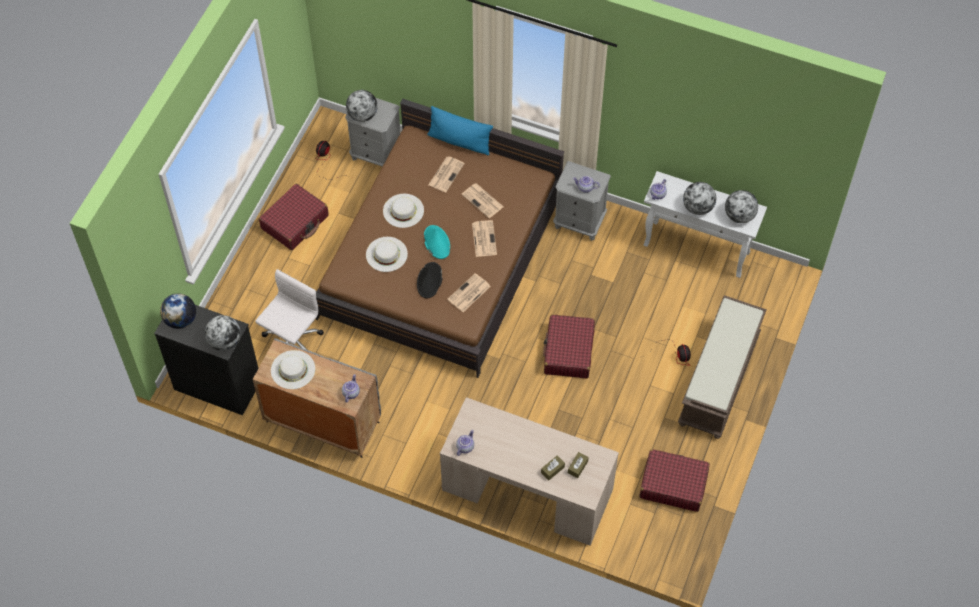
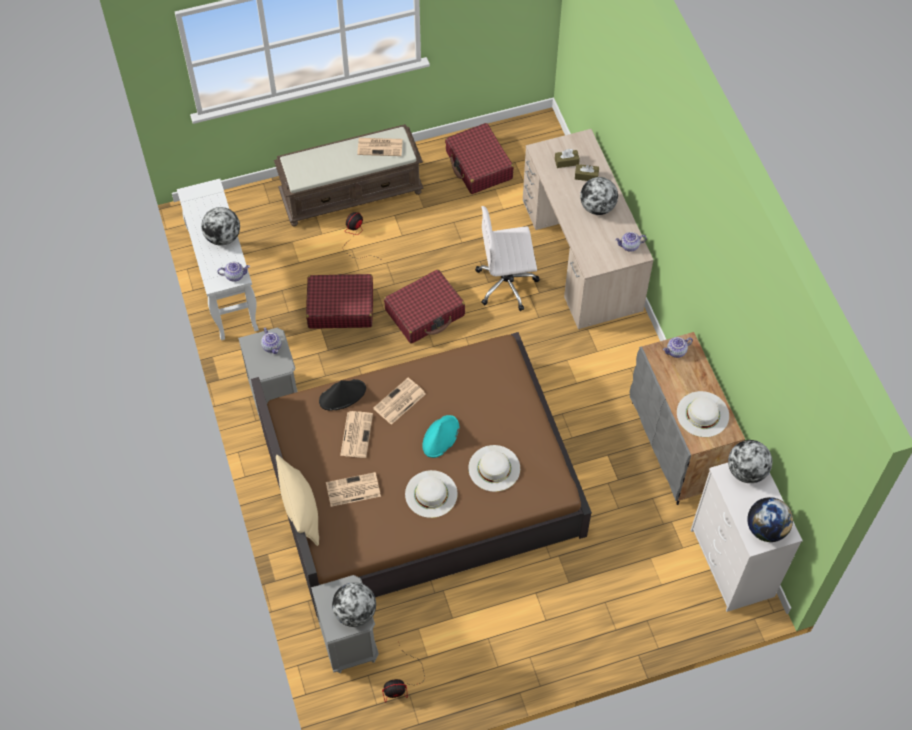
camera: 130 degrees left, 0 degrees up
black dresser [154,305,258,415] -> white dresser [691,463,803,612]
white office chair [255,269,324,350] -> white office chair moved to [475,206,540,311]
red suitcase [259,184,329,250] -> red suitcase moved to [306,274,373,328]
black hat [417,262,442,298] -> black hat moved to [319,379,366,411]
blue pillow [427,106,493,155] -> beige pillow [276,455,319,546]
newspaper [447,273,491,312] -> newspaper moved to [357,138,403,156]
globe [725,190,758,223] -> globe moved to [580,177,618,215]

